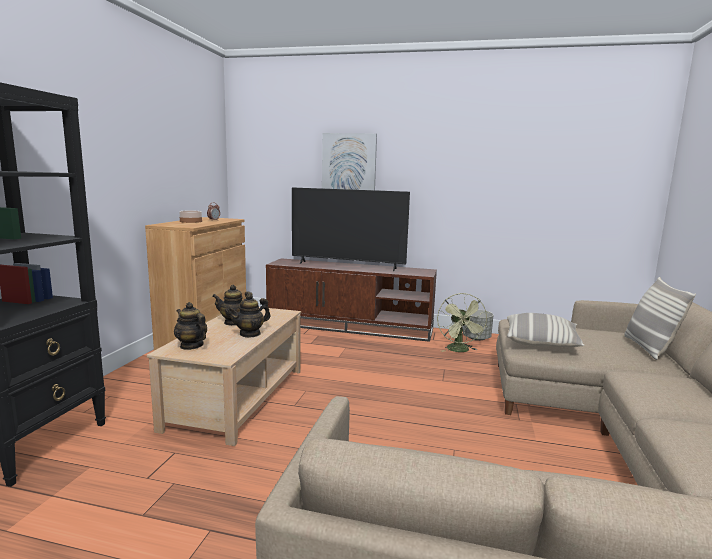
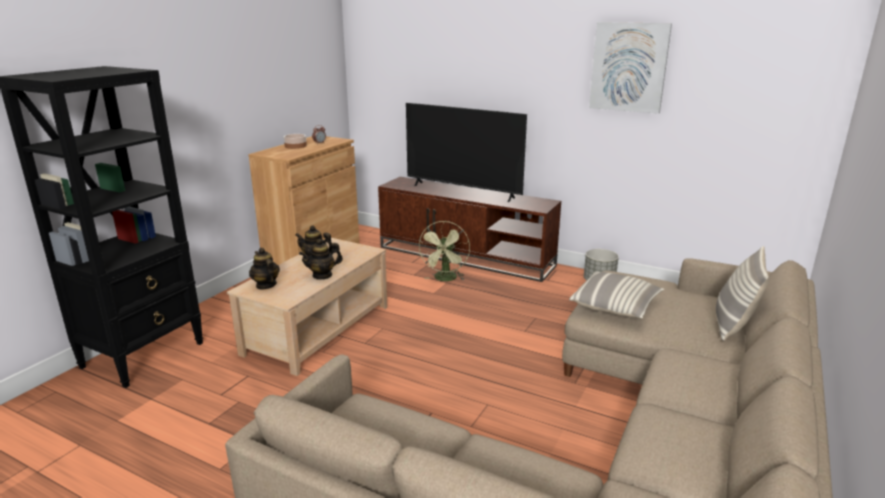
camera: 15 degrees right, 10 degrees up
picture [322,133,377,190] -> picture moved to [589,22,672,114]
green fan [437,293,489,352] -> green fan moved to [419,221,470,281]

